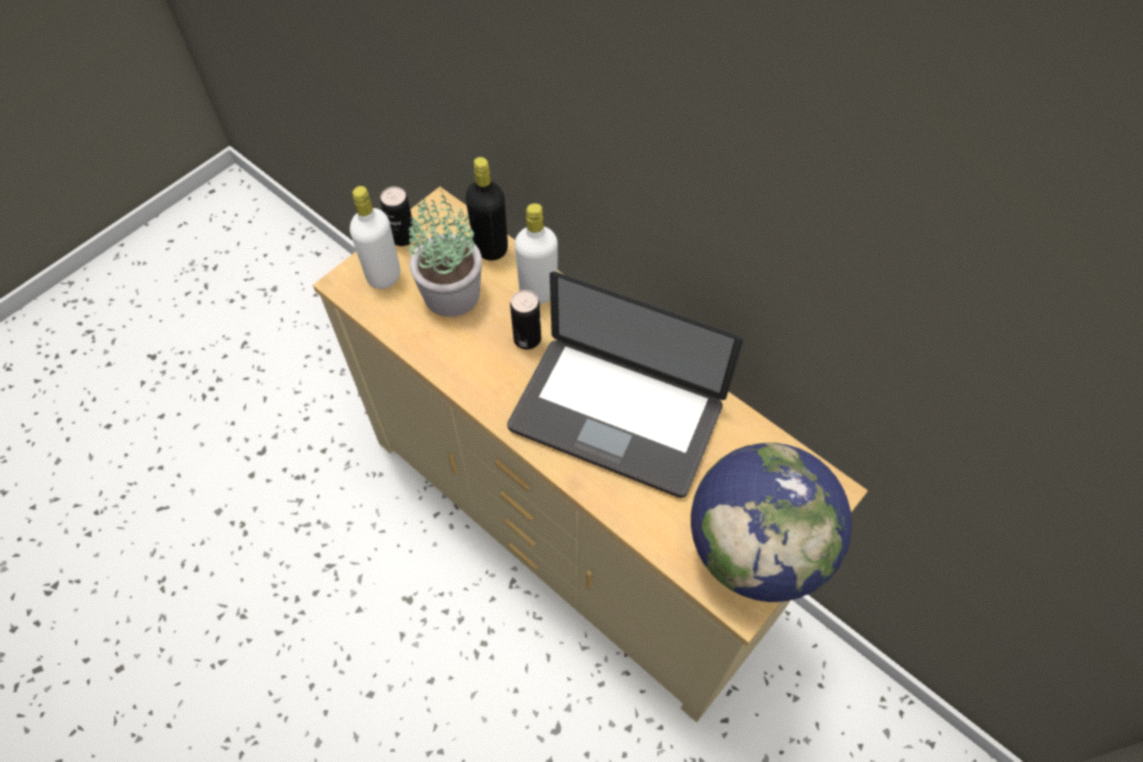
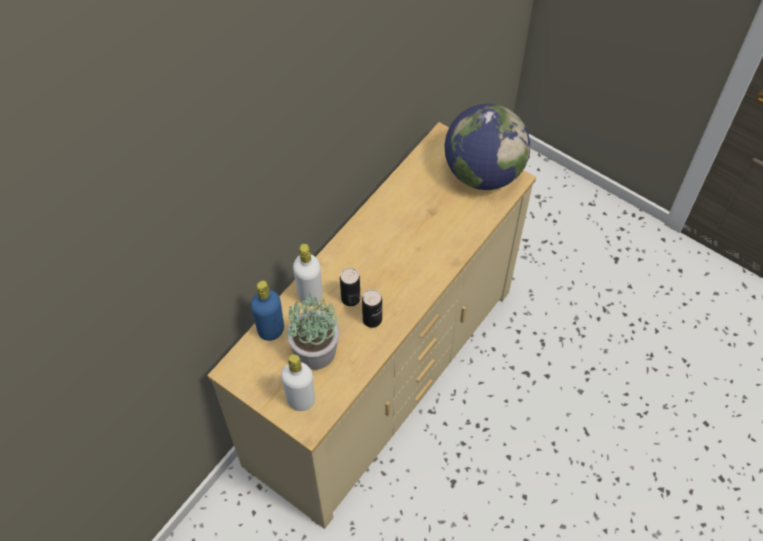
camera: 95 degrees left, 0 degrees up
can [380,187,415,246] -> can moved to [362,289,382,328]
black bottle [465,157,508,261] -> blue bottle [251,281,284,341]
laptop [507,272,743,498] -> none

